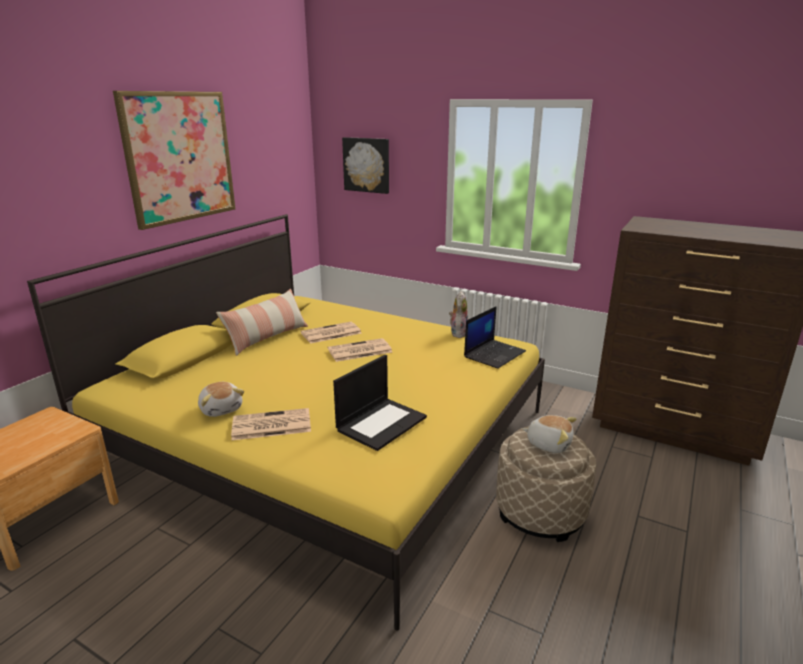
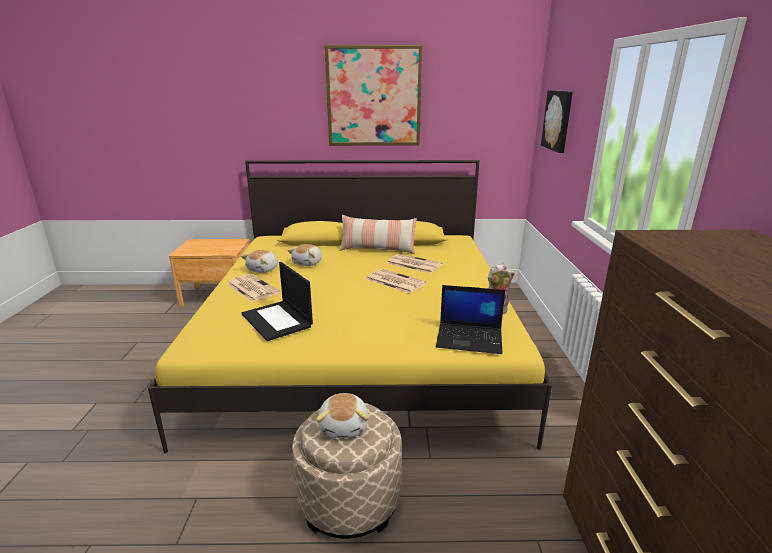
camera: 60 degrees right, 0 degrees up
laptop [333,355,427,451] -> laptop turned 45 degrees clockwise [241,262,313,341]
none -> plush toy [287,244,322,266]

